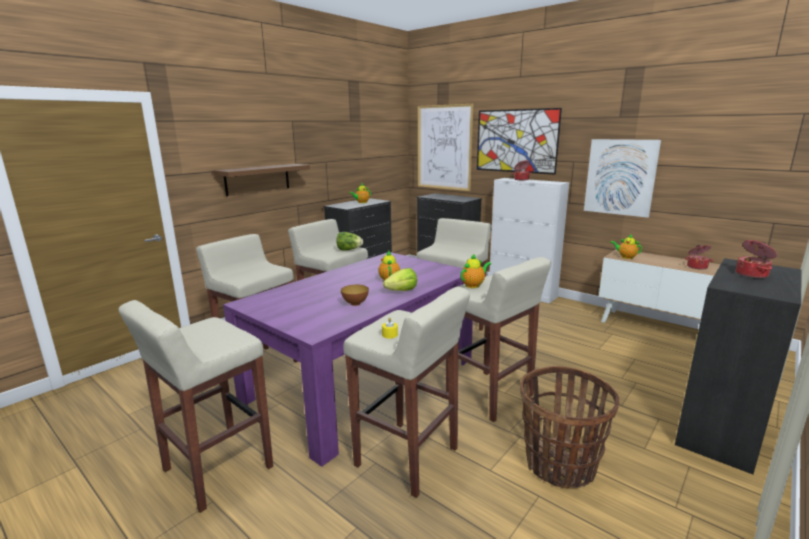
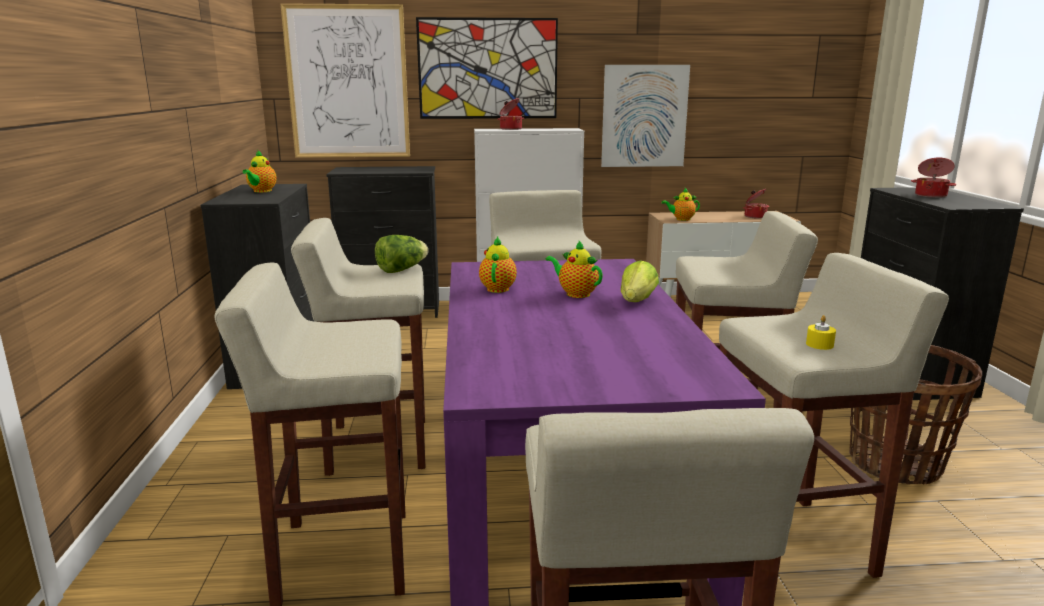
camera: 45 degrees left, 0 degrees up
brown shelf [213,164,310,196] -> none
bowl [341,285,369,306] -> none
teapot [461,253,491,288] -> teapot moved to [479,237,517,293]

